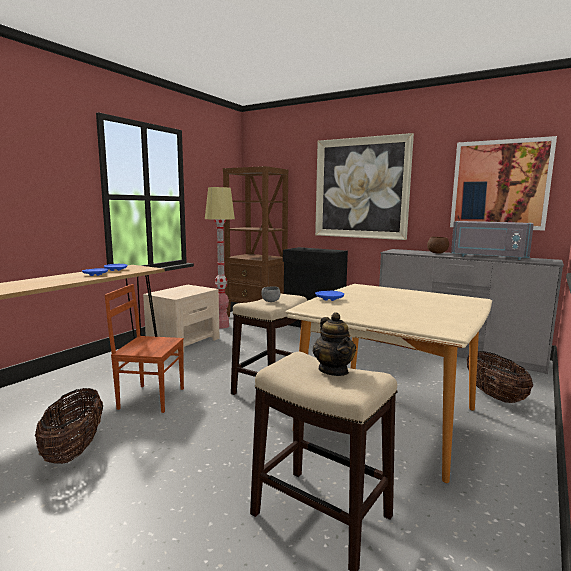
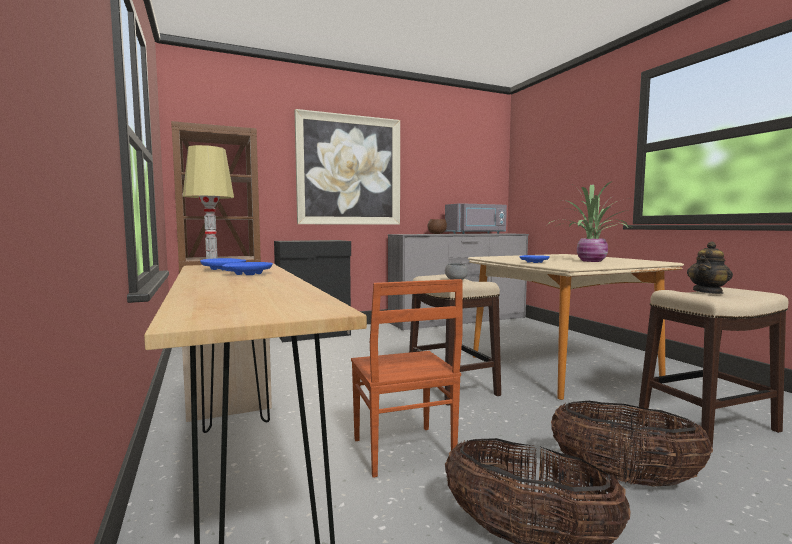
camera: 55 degrees left, 5 degrees down
brown chair [105,284,184,413] -> brown chair turned 60 degrees counterclockwise [351,279,463,478]
teapot [313,312,356,376] -> teapot turned 120 degrees clockwise [687,242,733,294]
picture [450,136,557,231] -> none
basket [467,351,533,403] -> basket moved to [551,401,713,486]
none -> potted plant [547,181,632,262]

